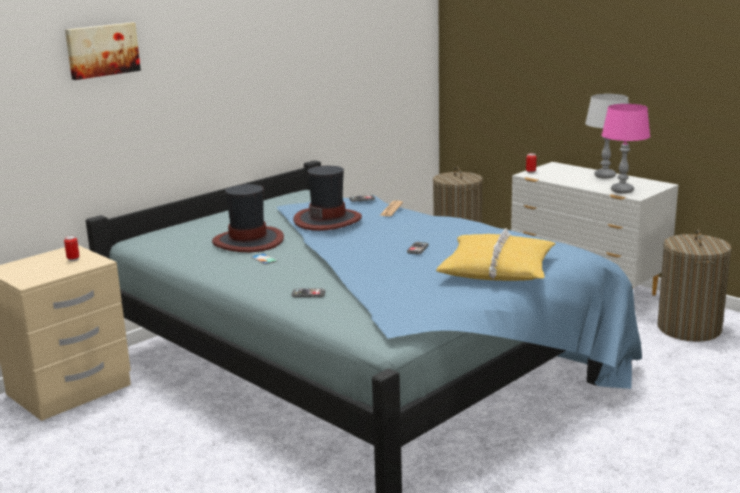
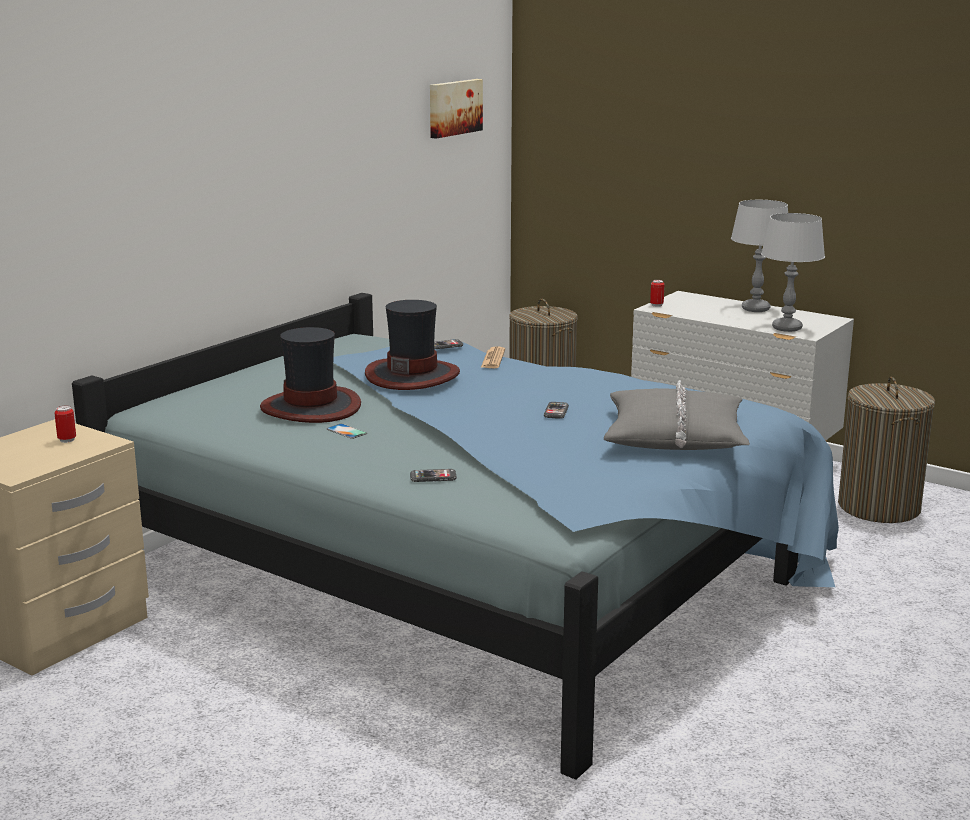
camera: 10 degrees left, 0 degrees up
picture [65,23,141,80] -> picture moved to [430,79,483,139]
yellow pillow [436,228,556,281] -> grey pillow [604,380,750,450]
pink table lamp [602,104,650,194] -> grey table lamp [761,213,825,332]

